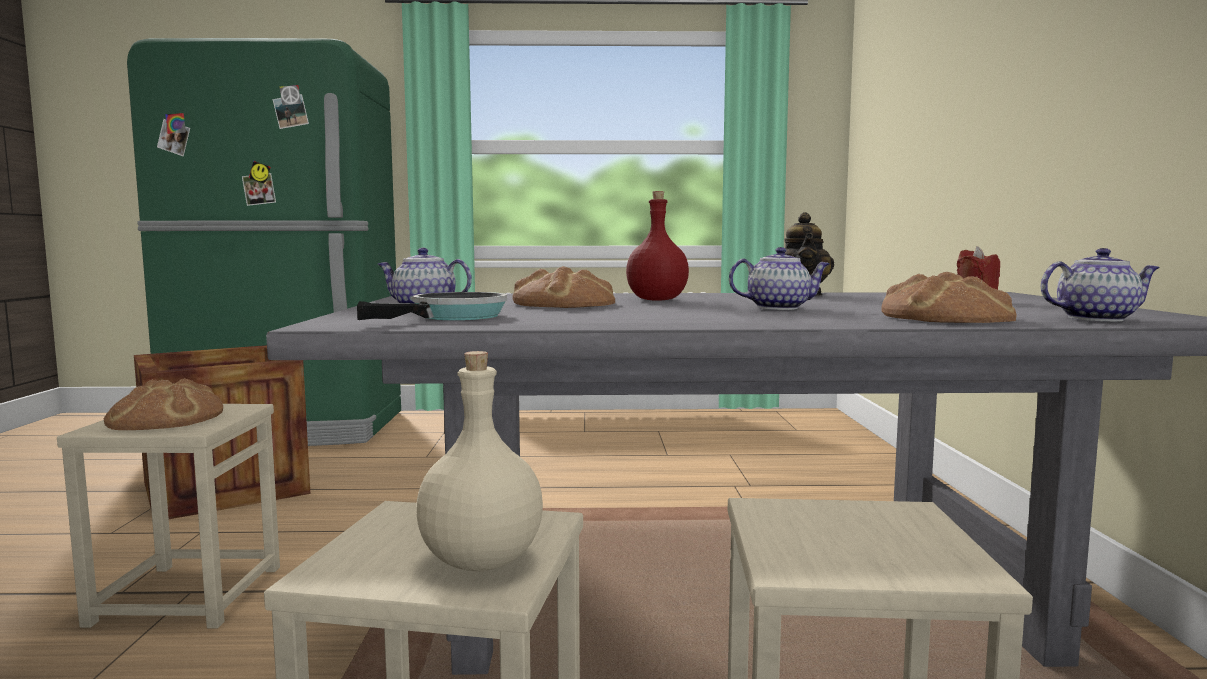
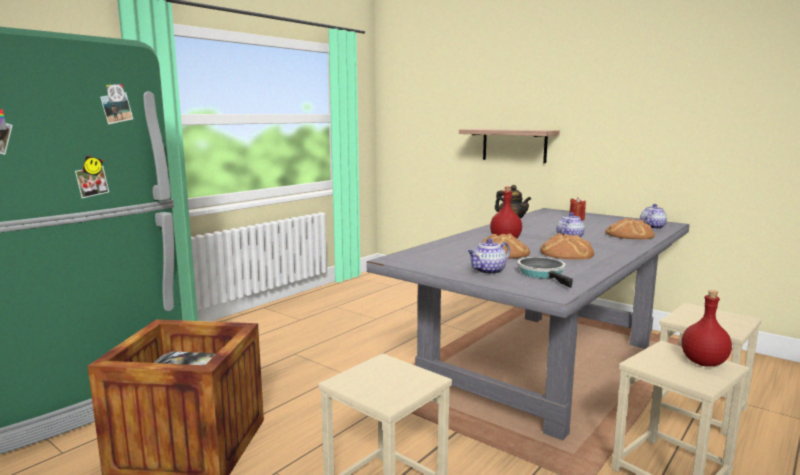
camera: 50 degrees left, 5 degrees up
bread [104,378,223,430] -> bread moved to [540,233,594,260]
beige bottle [416,351,543,572] -> red bottle [681,290,732,367]
none -> shelf [459,129,560,163]

